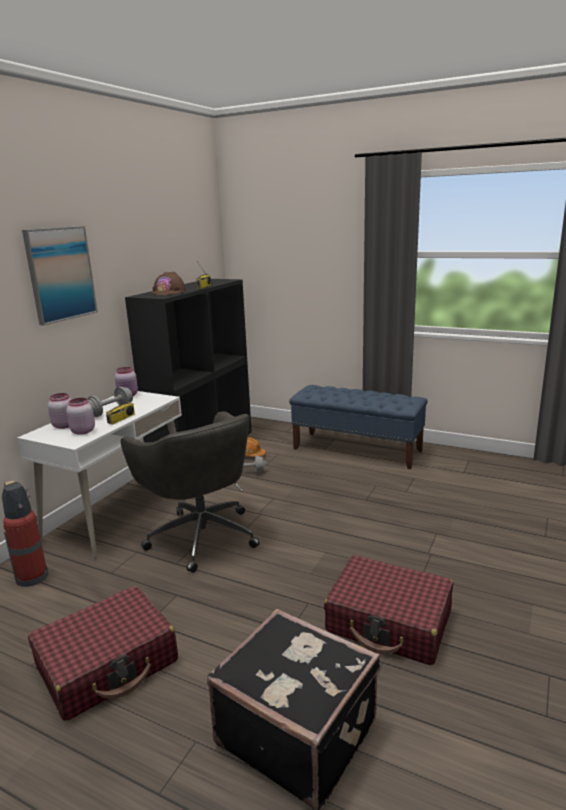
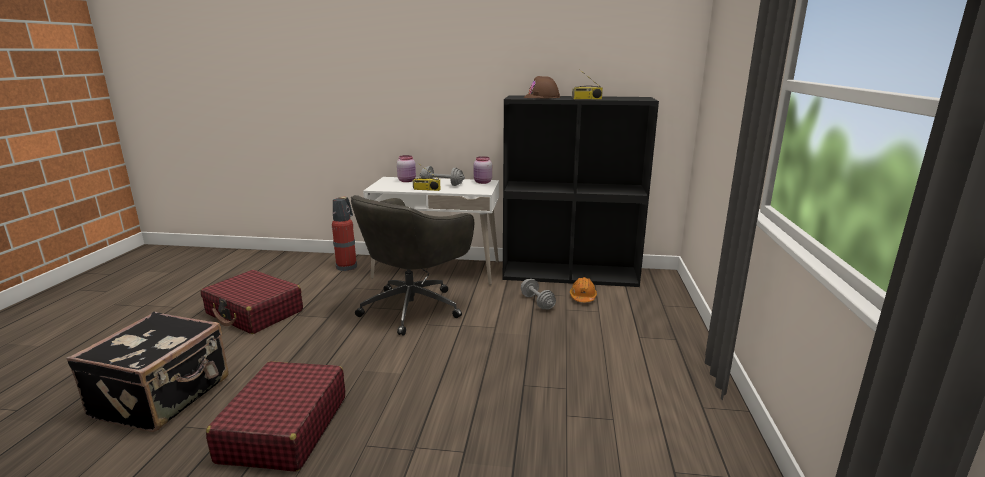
camera: 70 degrees right, 0 degrees up
picture [22,226,98,325] -> none
pink jar [66,398,95,435] -> none
blue bench [289,385,427,469] -> none

